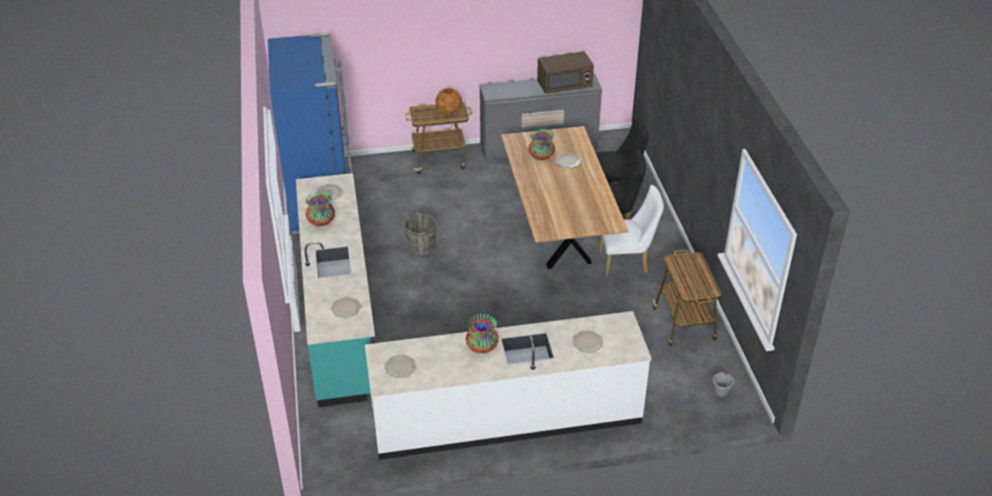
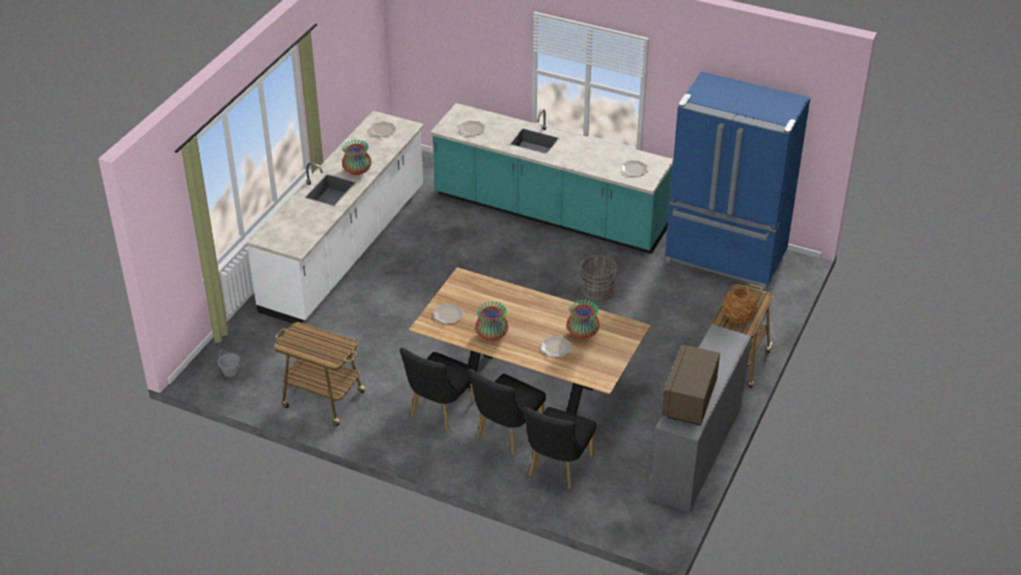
camera: 125 degrees right, 0 degrees up
vase [305,191,335,226] -> vase moved to [475,301,508,341]
plate [573,331,603,352] -> plate moved to [433,304,464,324]
white chair [599,185,664,277] -> black chair [400,348,477,431]

